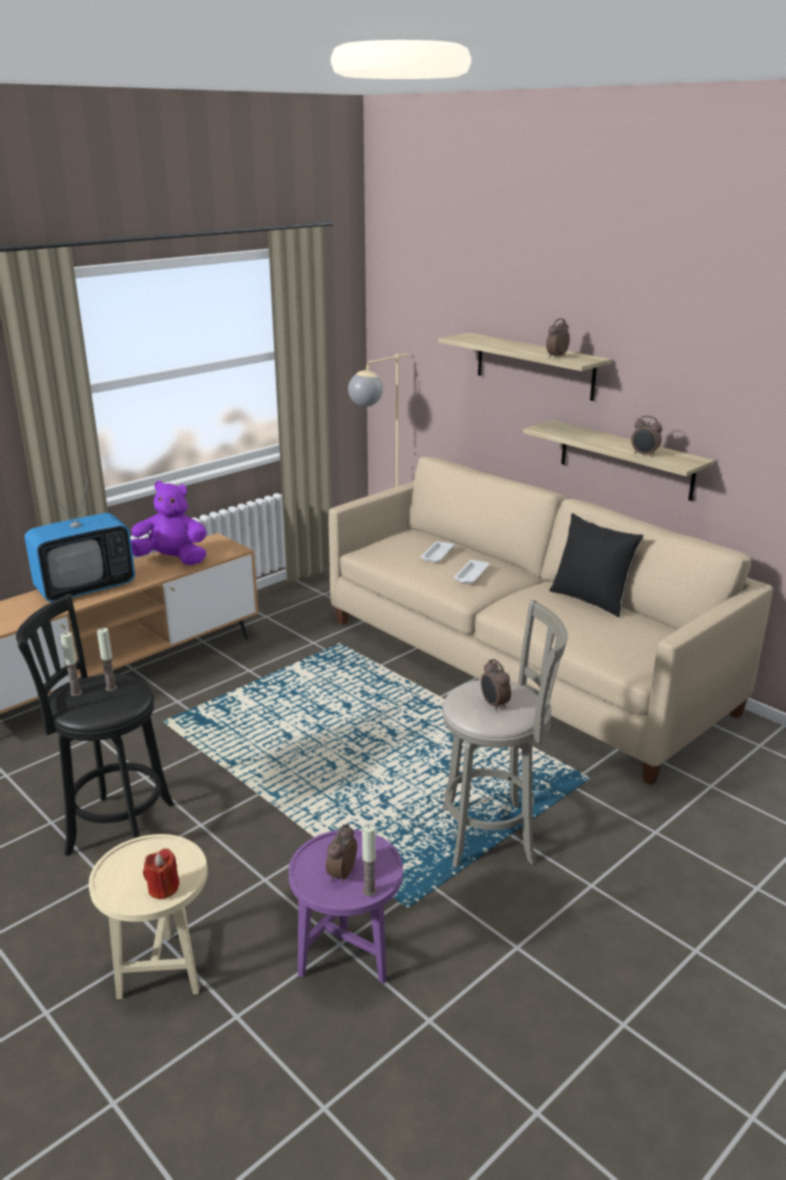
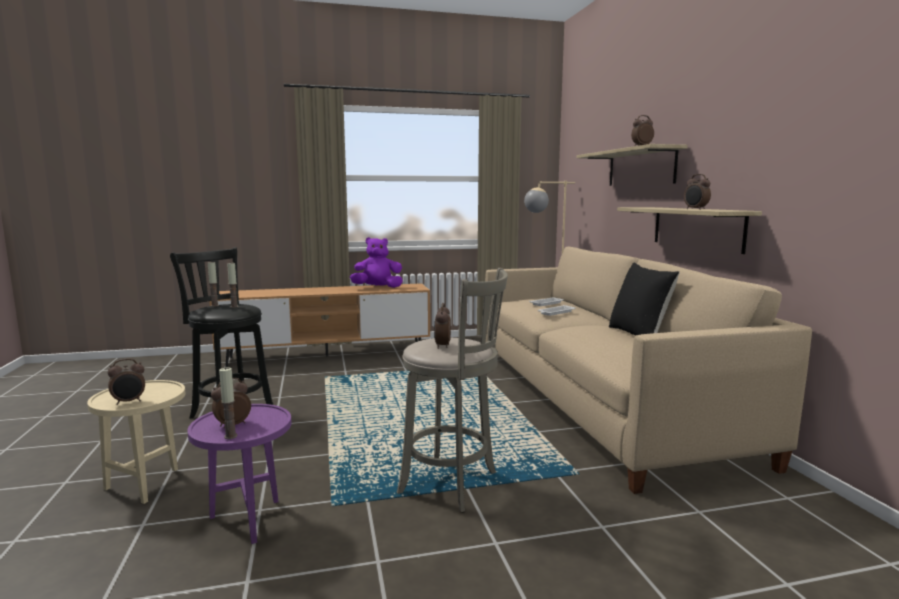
camera: 30 degrees right, 15 degrees down
television [24,478,135,602] -> none
purple plush toy [131,481,207,565] -> purple plush toy turned 45 degrees counterclockwise [350,237,403,288]
red candle [143,848,180,900] -> alarm clock [108,359,145,405]

